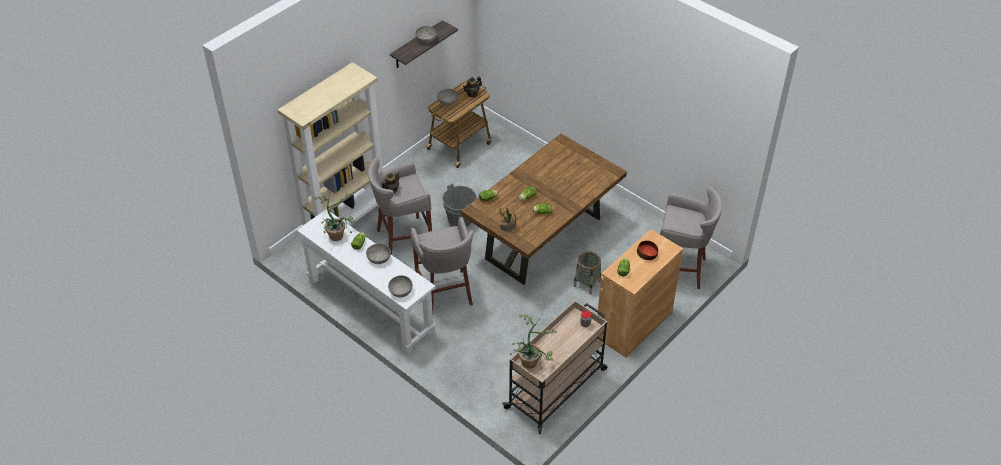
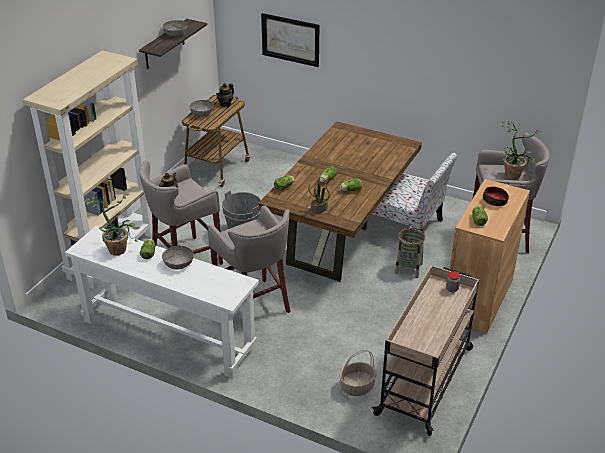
camera: 15 degrees left, 10 degrees down
grey bowl [388,275,413,297] -> none
potted plant [510,315,557,370] -> potted plant moved to [502,121,541,180]
none -> picture [261,13,319,67]
none -> basket [339,350,377,396]
none -> chair [361,152,457,231]

